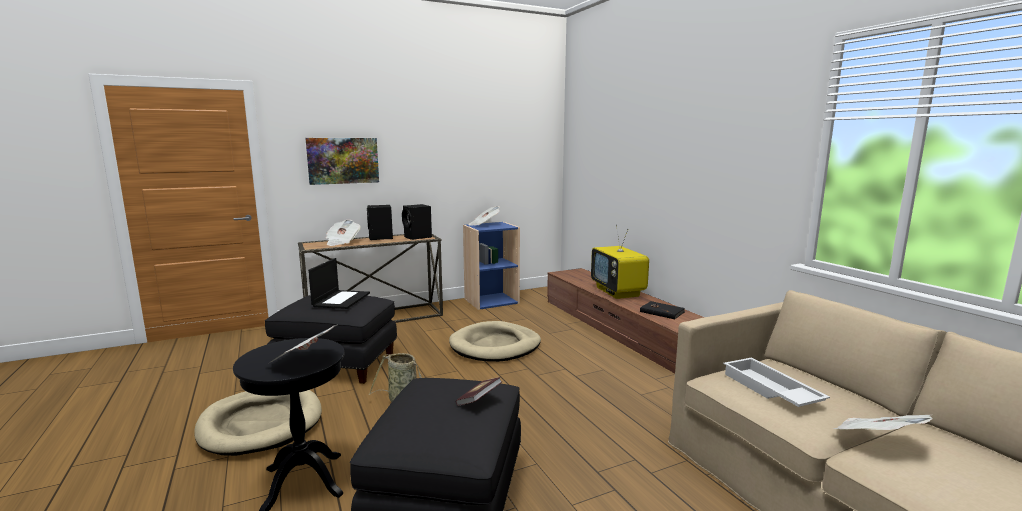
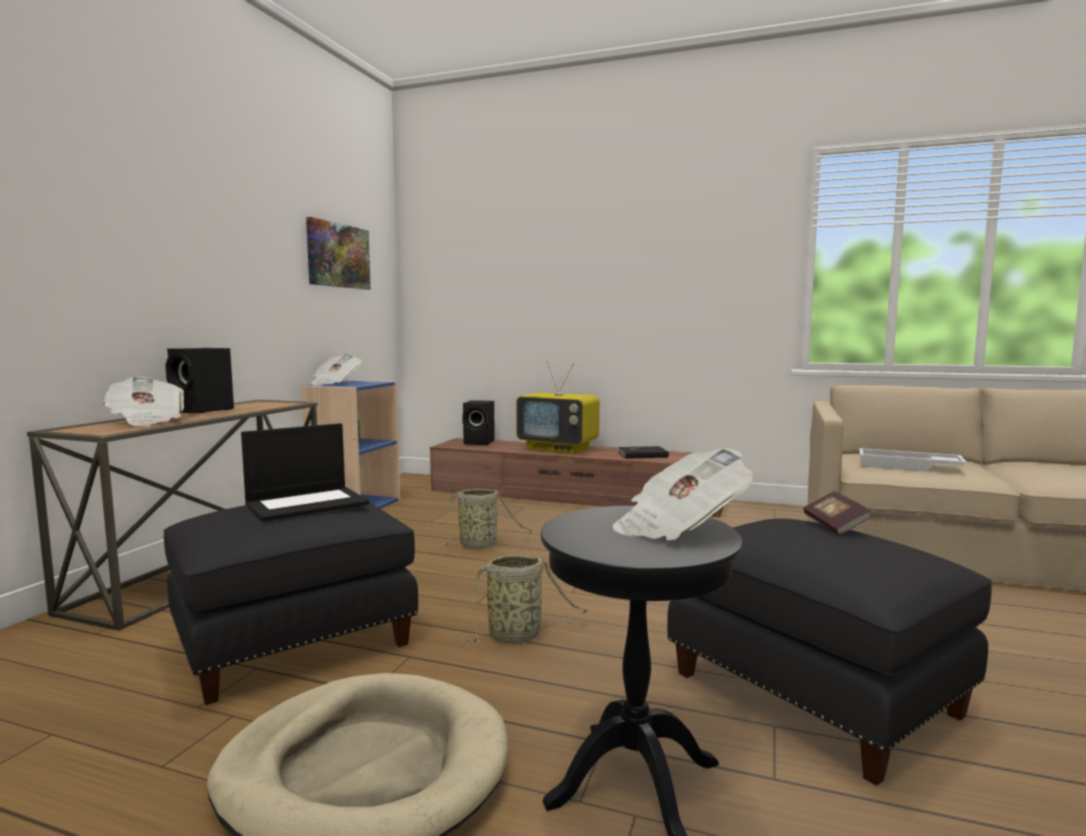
camera: 45 degrees left, 5 degrees down
picture [306,138,379,185] -> picture moved to [306,217,371,290]
laptop [308,258,370,309] -> laptop turned 90 degrees clockwise [241,423,369,522]
black speaker [402,204,432,240] -> black speaker moved to [462,400,495,445]
beige dog bed [449,321,541,362] -> basket [440,489,532,549]
newspaper [833,415,932,430] -> none

